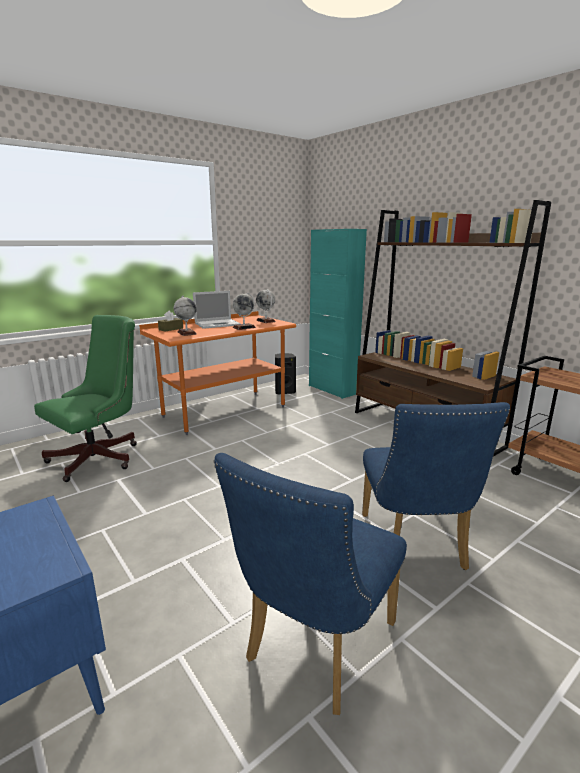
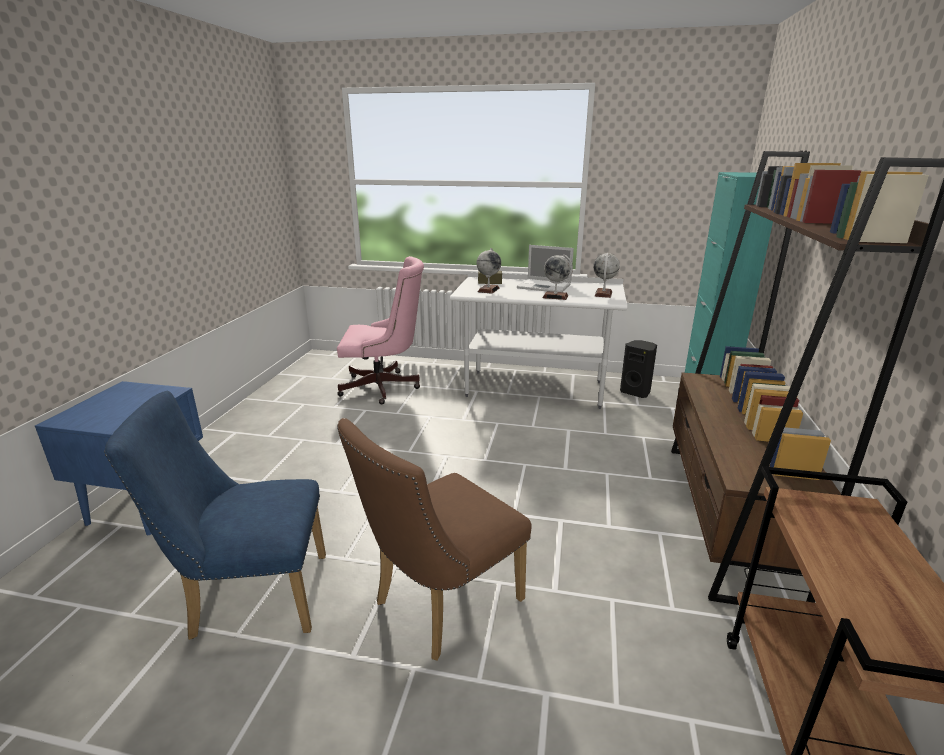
camera: 50 degrees right, 5 degrees up
green office chair [34,315,137,482] -> pink office chair [337,256,424,404]
orange desk [139,311,296,435] -> white desk [450,272,627,409]
blue chair [362,402,510,570] -> brown chair [337,418,532,661]

